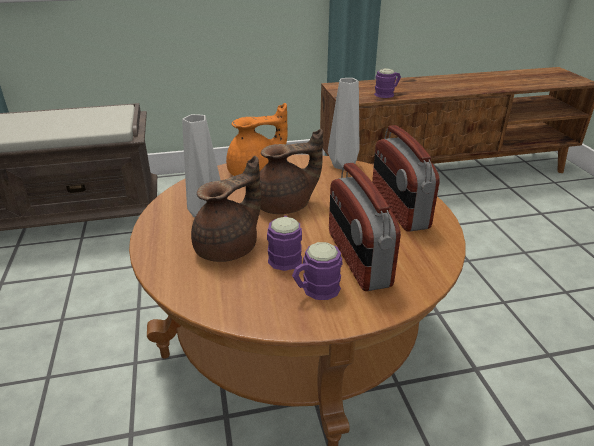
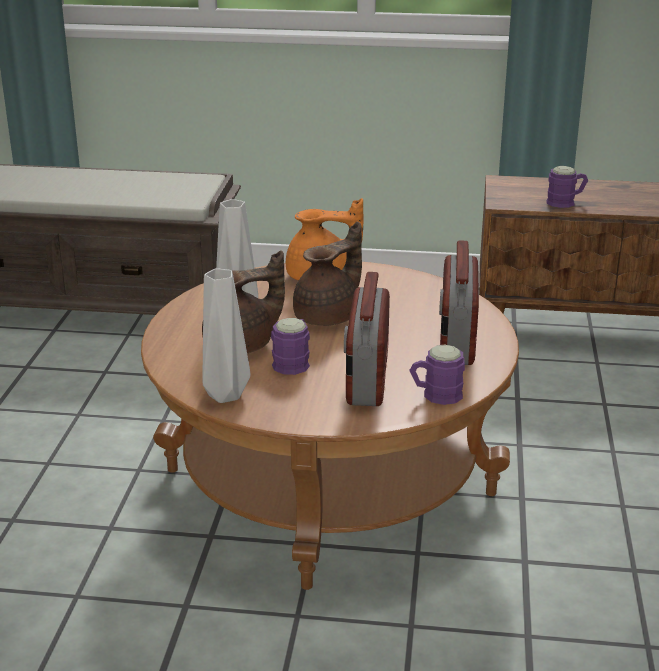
camera: 20 degrees right, 5 degrees down
brown teapot [260,129,323,214] -> brown teapot turned 45 degrees counterclockwise [293,222,362,326]
purple mug [292,242,342,300] -> purple mug moved to [409,344,465,405]
grey vase [328,78,359,170] -> grey vase moved to [202,268,251,403]

